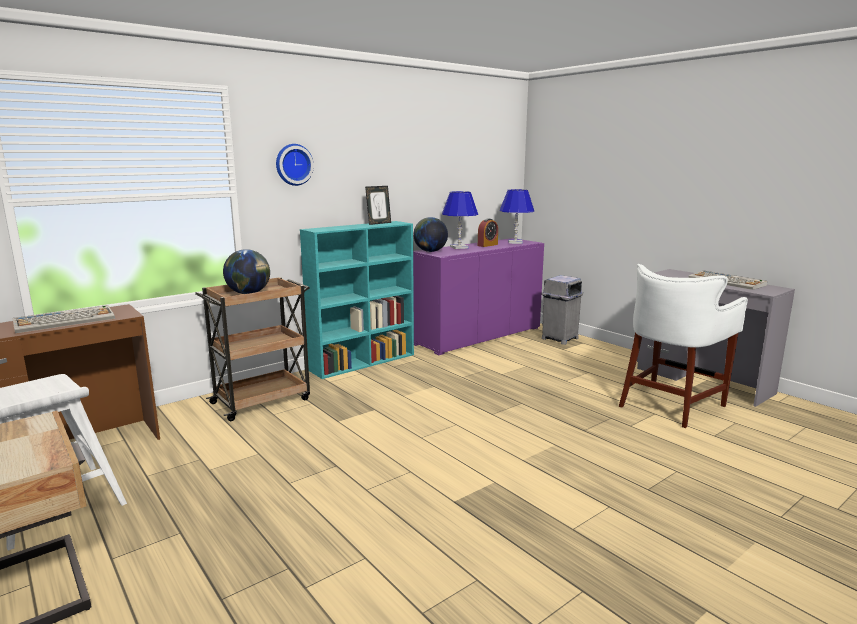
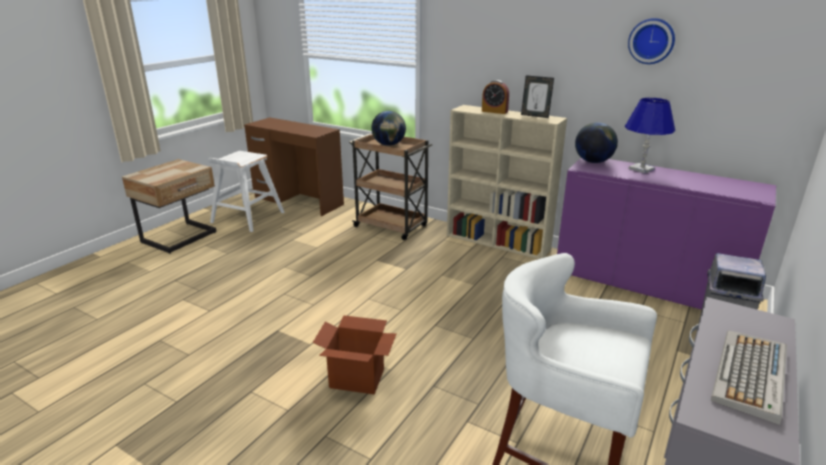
camera: 70 degrees right, 10 degrees up
keyboard [12,305,115,333] -> none
wall clock [276,144,314,186] -> wall clock moved to [628,18,675,64]
turquoise bookcase [300,221,414,379] -> beige bookcase [447,105,567,259]
alarm clock [478,218,498,247] -> alarm clock moved to [482,80,509,114]
blue table lamp [499,189,534,244] -> none
none -> cardboard box [313,315,397,394]

